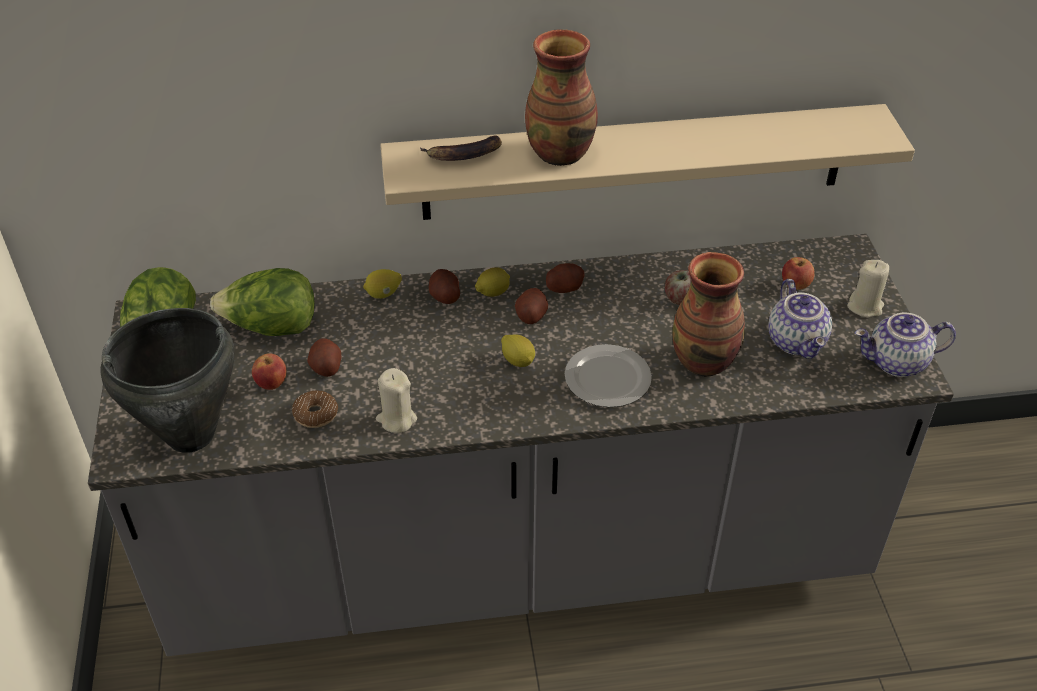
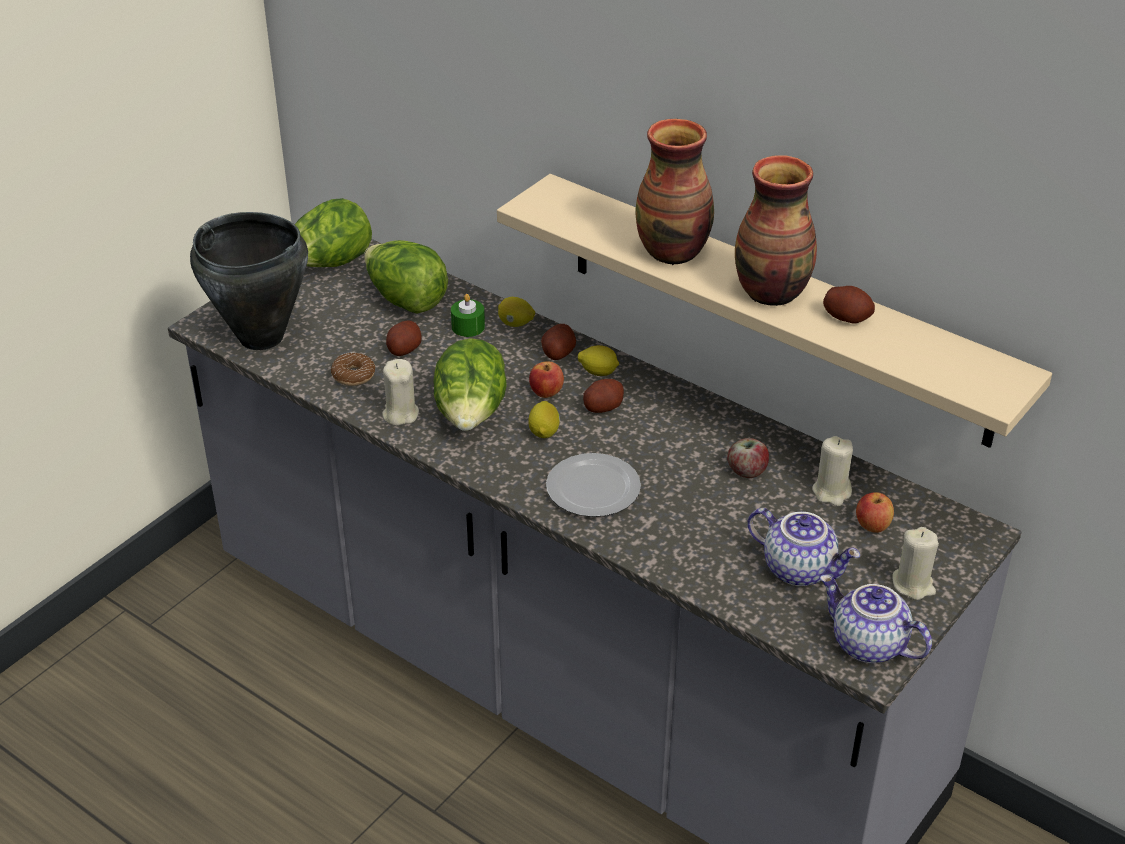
camera: 45 degrees right, 5 degrees down
apple [252,353,286,390] -> apple moved to [529,361,564,398]
banana [420,135,502,161] -> none
potato [546,263,585,293] -> potato moved to [823,286,875,323]
vase [673,252,745,377] -> vase moved to [735,155,817,306]
teapot [768,279,832,359] -> teapot turned 90 degrees counterclockwise [747,508,860,586]
none -> lettuce [433,338,507,431]
none -> green candle [451,294,485,337]
none -> beige candle [812,436,853,506]

